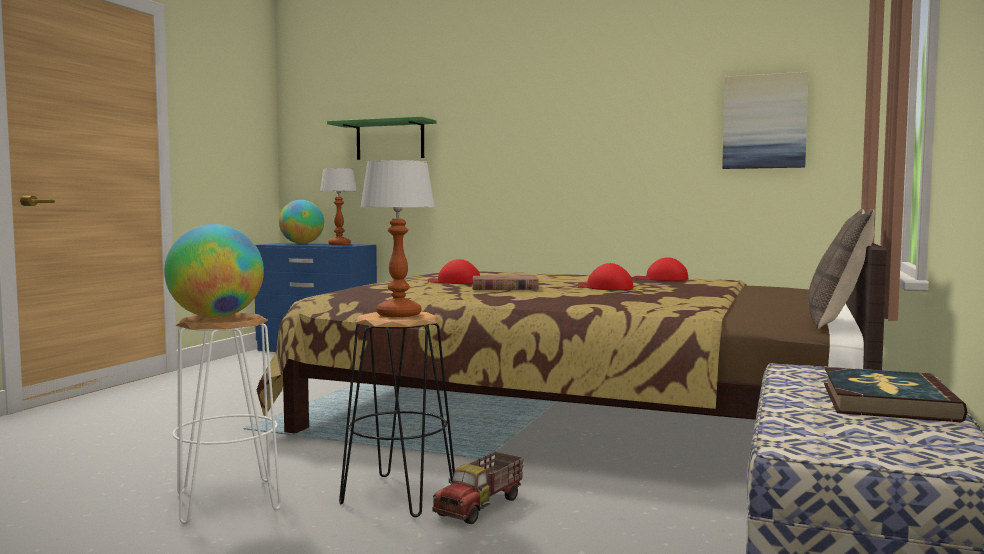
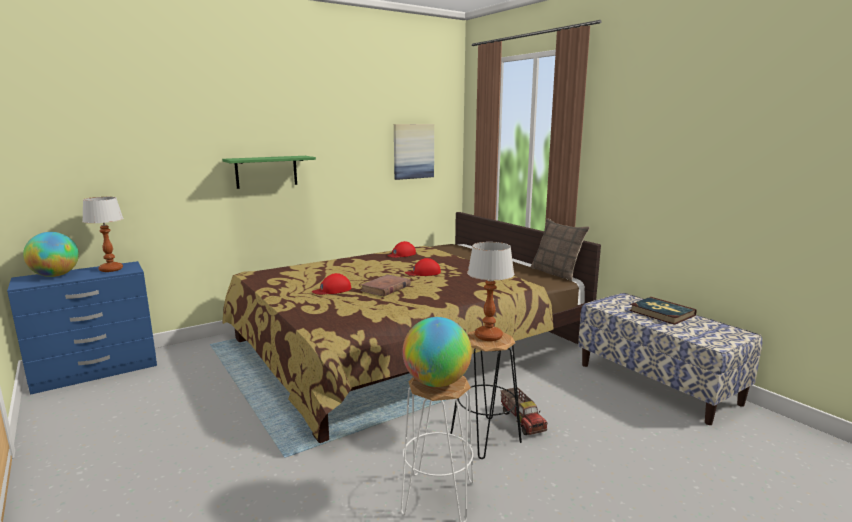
camera: 55 degrees left, 10 degrees up
green shelf [327,117,436,160] -> green shelf moved to [222,156,316,189]

